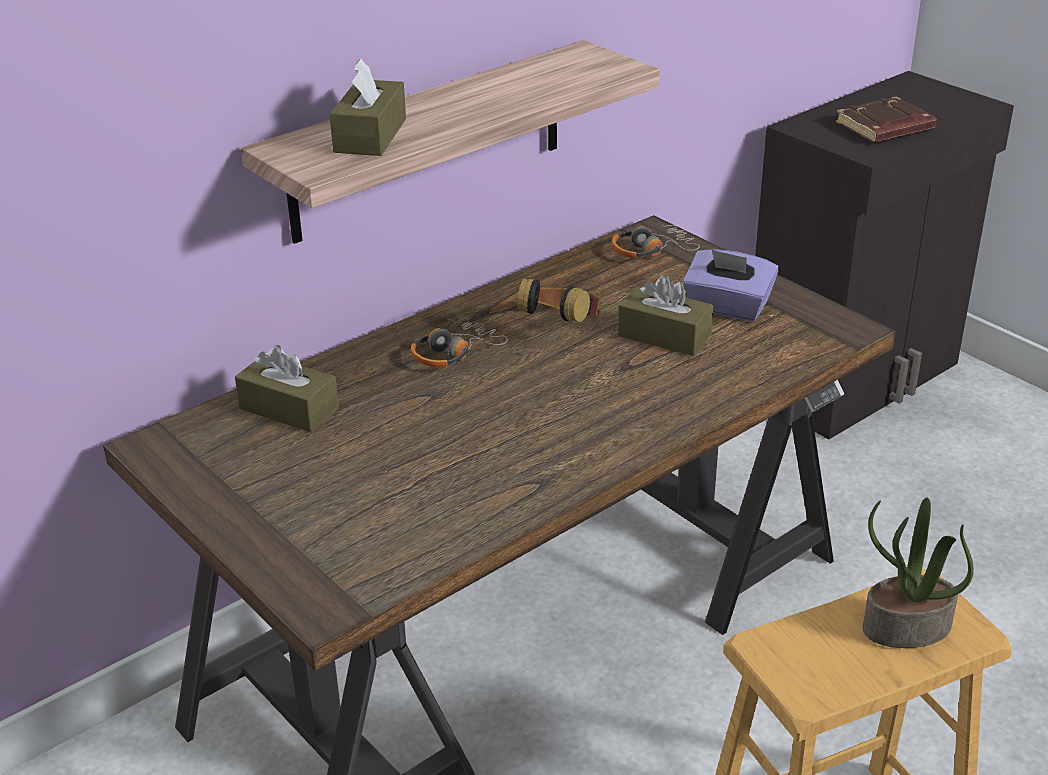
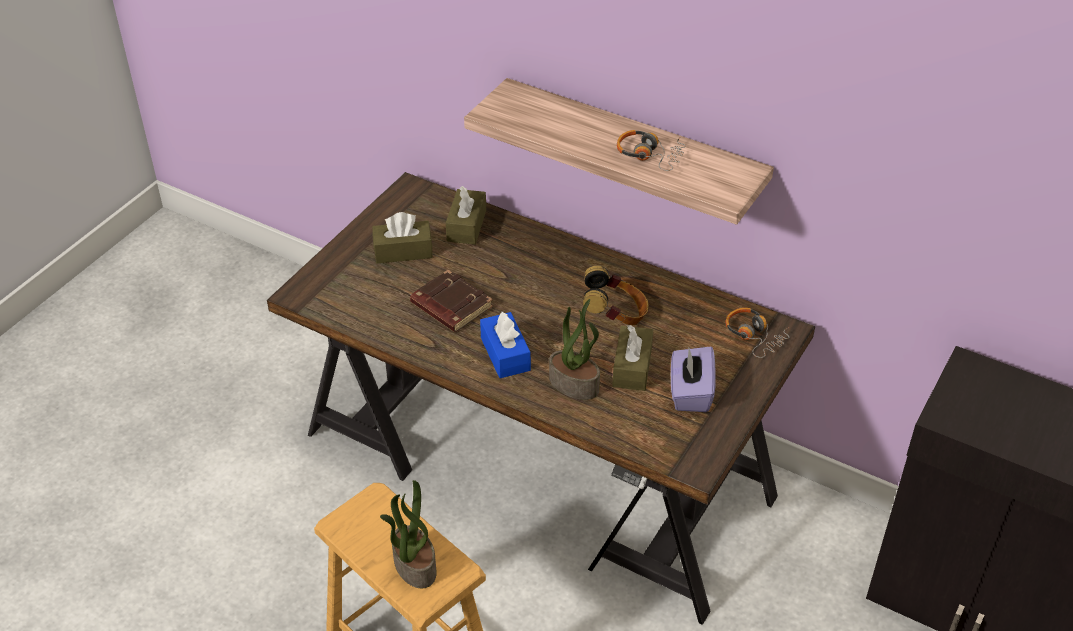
camera: 70 degrees right, 10 degrees up
brown tissue box [330,58,406,156] -> brown tissue box moved to [372,212,433,263]
headphones [411,318,508,367] -> headphones moved to [617,130,685,171]
brown book [836,96,936,143] -> brown book moved to [410,270,493,332]
none -> blue tissue box [480,312,531,378]
none -> potted plant [549,299,600,400]

